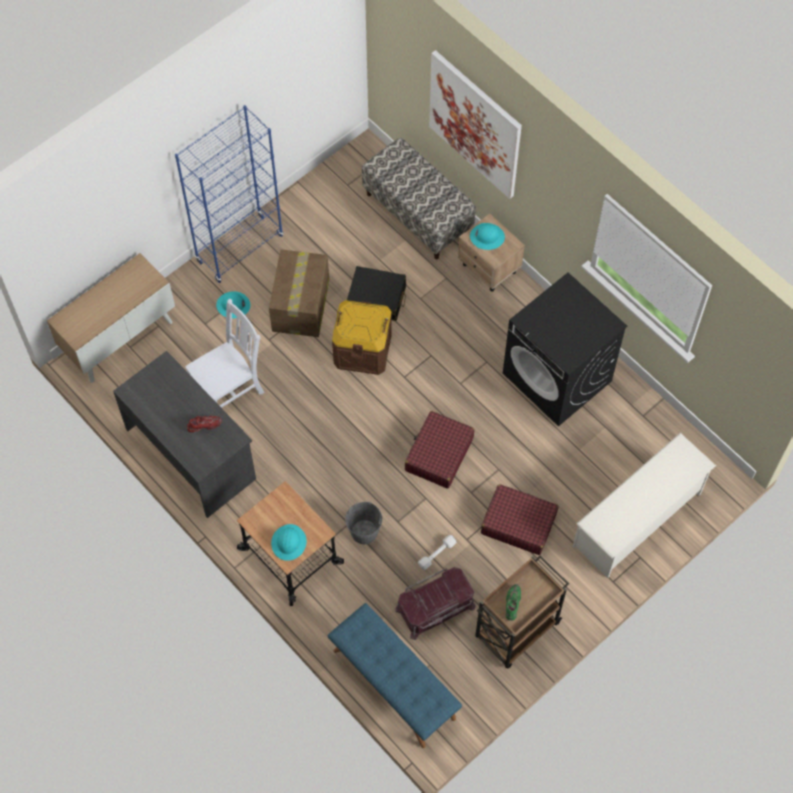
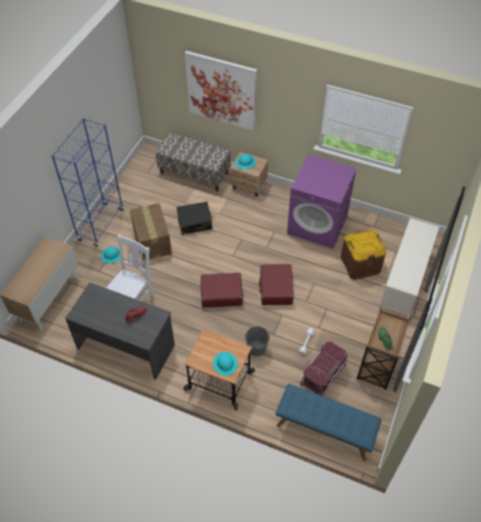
camera: 25 degrees left, 10 degrees down
brown storage box [332,300,392,375] -> brown storage box moved to [340,229,386,280]
red suitcase [481,484,558,555] -> red suitcase moved to [201,273,243,308]
black washing machine [503,272,627,426] -> purple washing machine [287,154,357,249]

